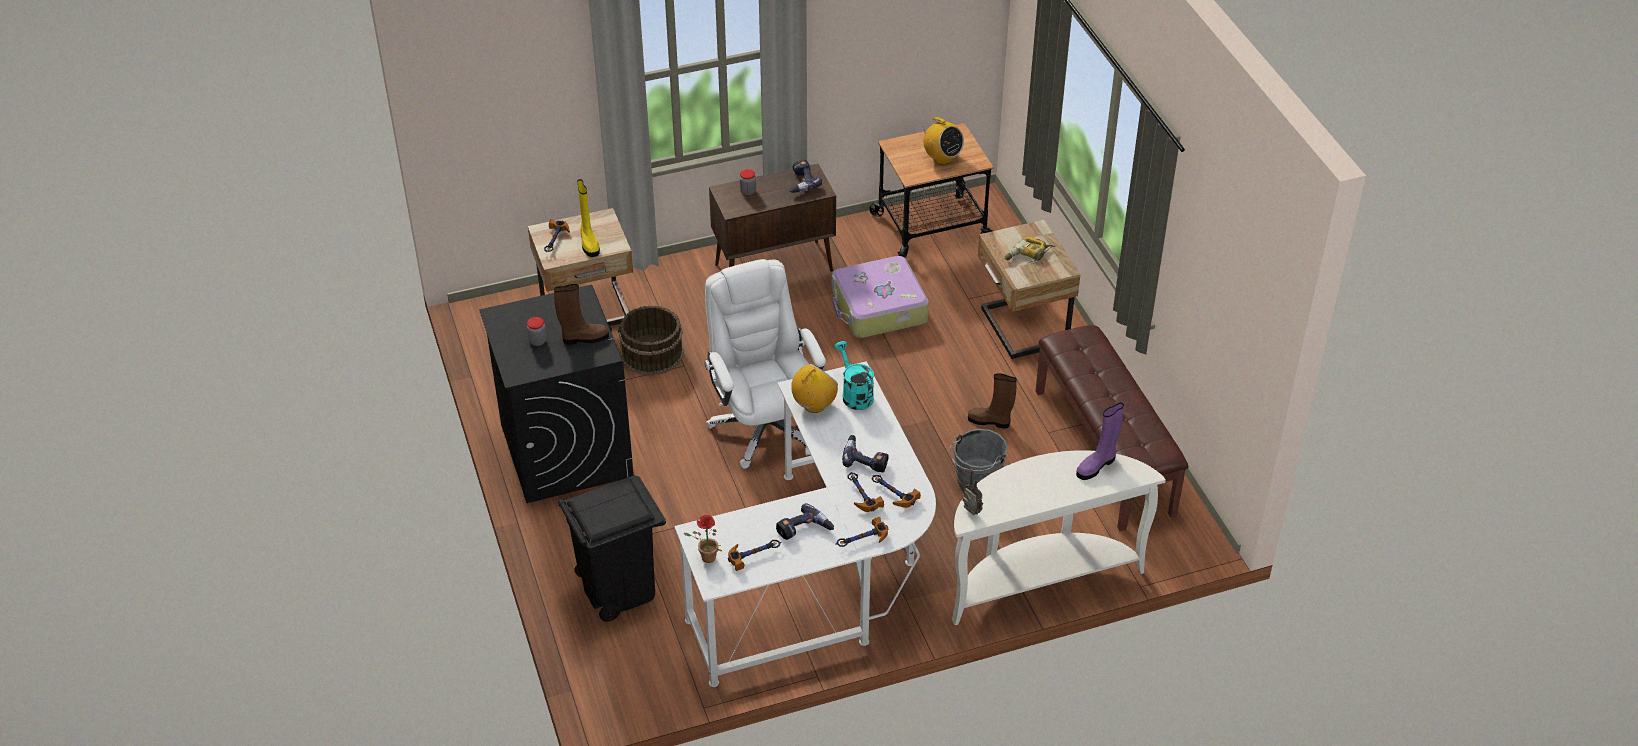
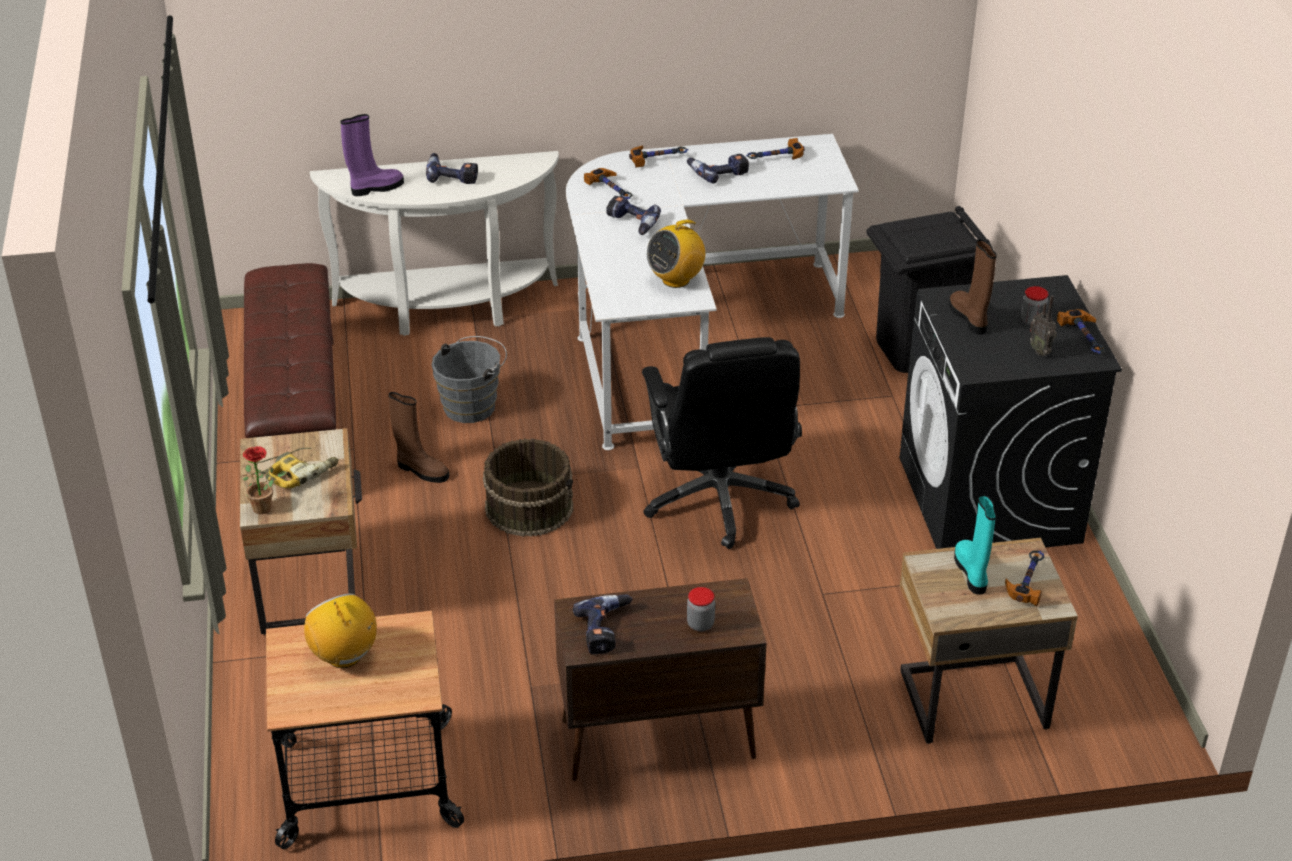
camera: 170 degrees left, 5 degrees down
brown boot [554,284,609,345] -> brown boot turned 75 degrees clockwise [949,239,997,335]
yellow boot [577,179,600,257] -> turquoise boot [954,494,996,595]
brown bucket [618,305,684,375] -> brown bucket moved to [483,438,573,537]
potted plant [683,515,722,563] -> potted plant moved to [242,446,287,514]
white office chair [705,259,826,469] -> black office chair [642,337,802,549]
suitcase [832,256,929,338] -> none
turquoise watering can [834,341,874,410] -> none
hammer [847,472,884,512] -> hammer moved to [1057,309,1105,354]
radio [962,470,983,515] -> radio moved to [1030,295,1057,356]
none -> power drill [426,153,478,184]

